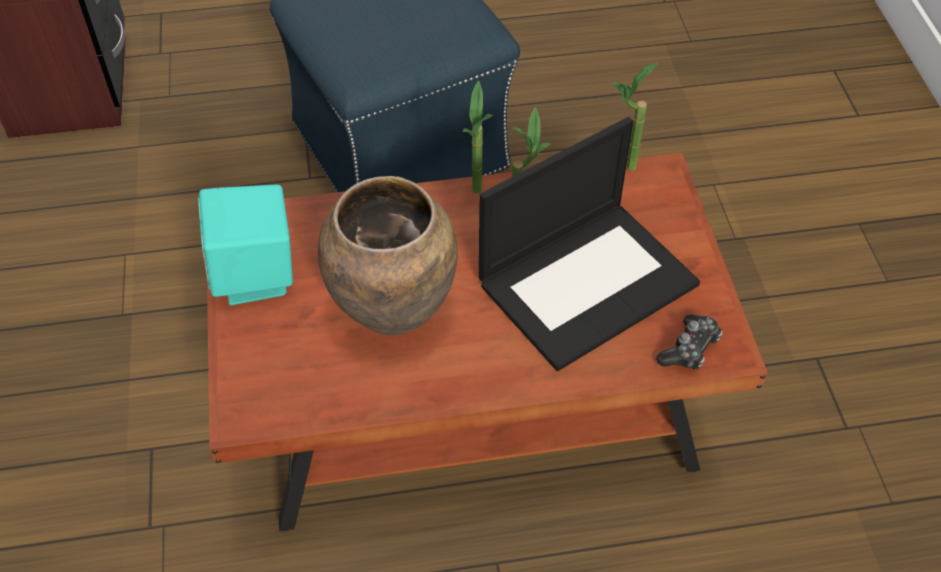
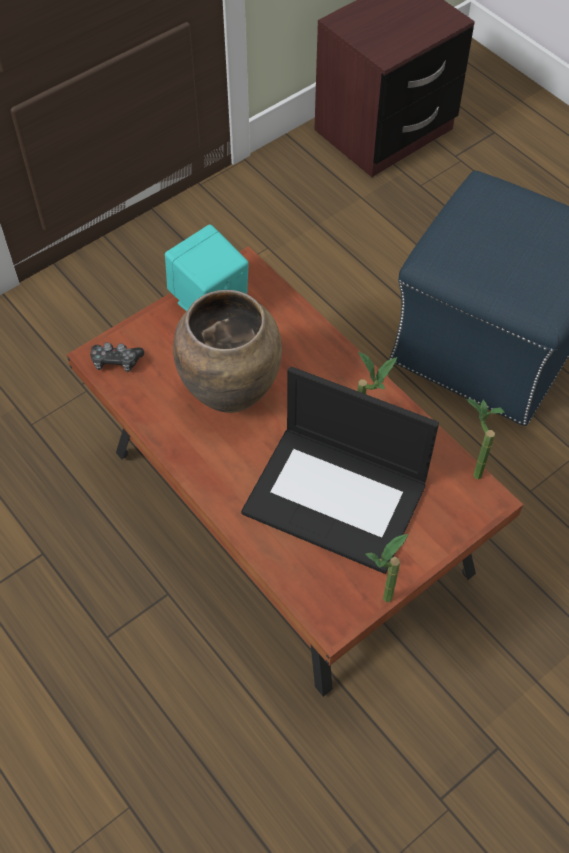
camera: 60 degrees right, 5 degrees up
potted plant [463,80,493,194] -> potted plant moved to [365,534,408,602]
game controller [656,315,723,370] -> game controller moved to [90,342,144,372]

